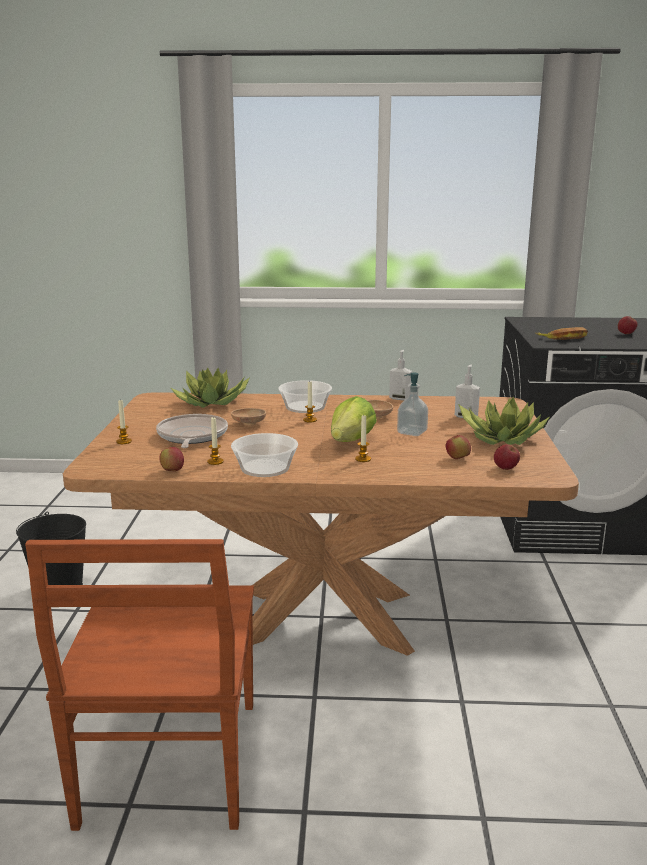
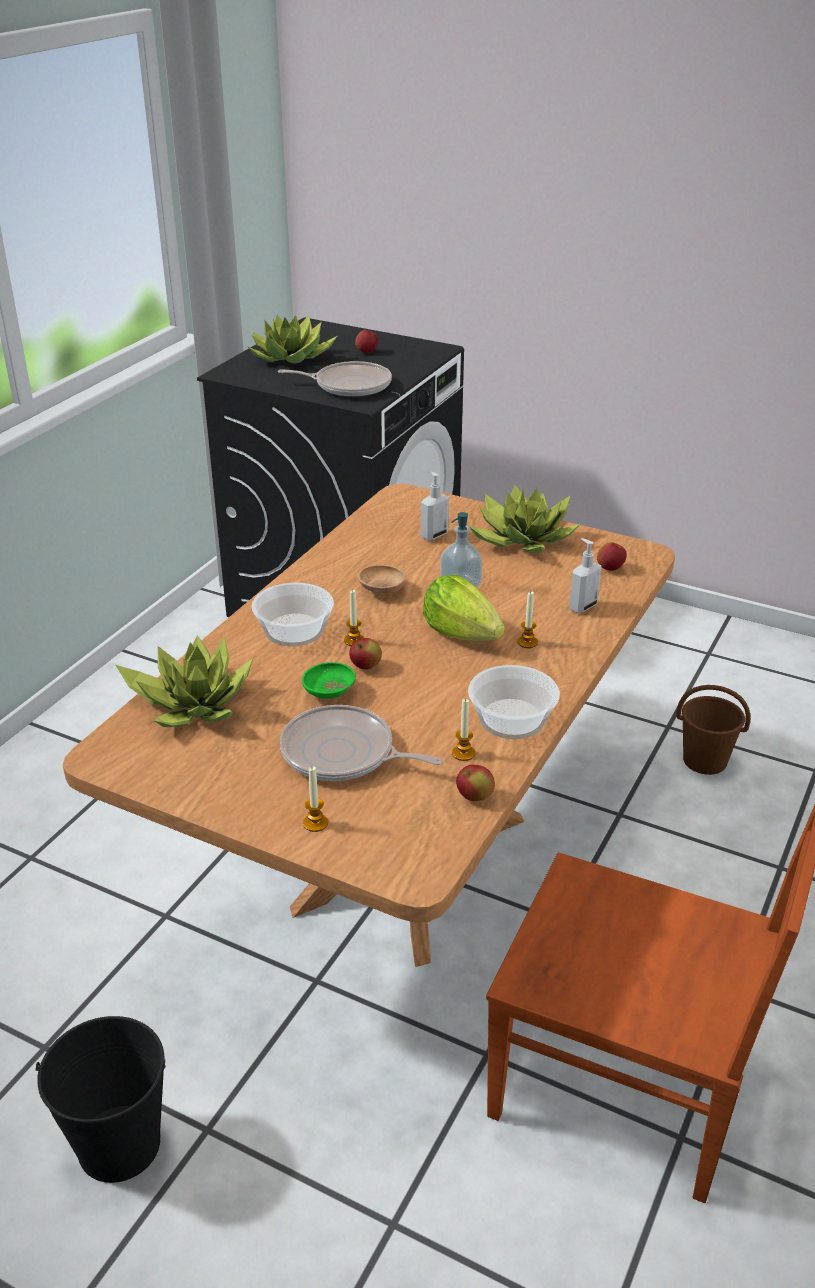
camera: 65 degrees left, 15 degrees up
brown bowl [231,408,266,426] -> green bowl [302,662,356,699]
soap dispenser [389,350,412,401] -> soap dispenser moved to [569,538,601,613]
apple [446,435,471,459] -> apple moved to [349,638,382,670]
banana [535,327,588,340] -> frying pan [278,361,392,397]
none -> potted plant [247,314,337,364]
none -> brown bucket [676,685,751,775]

